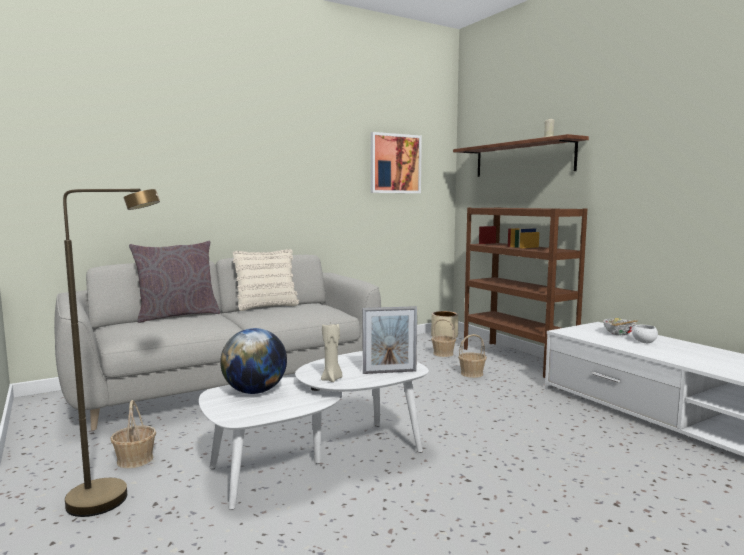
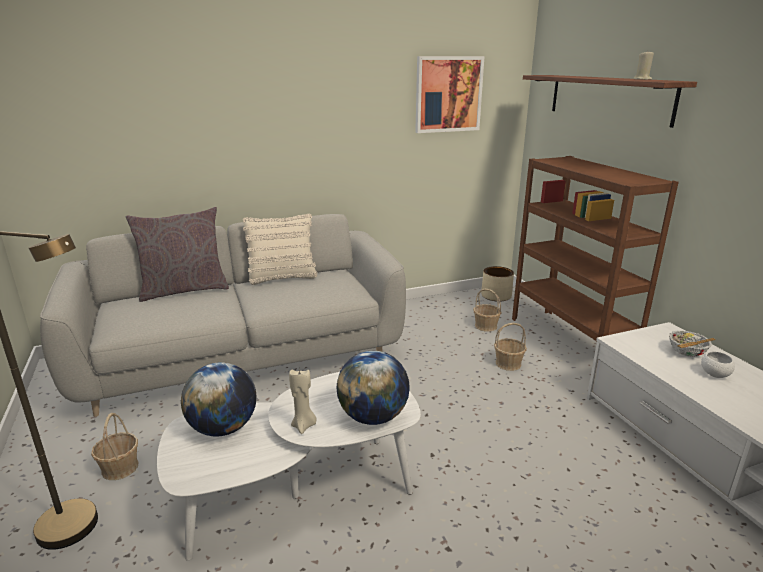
camera: 10 degrees right, 15 degrees up
picture frame [363,306,417,374] -> globe [337,351,410,425]

